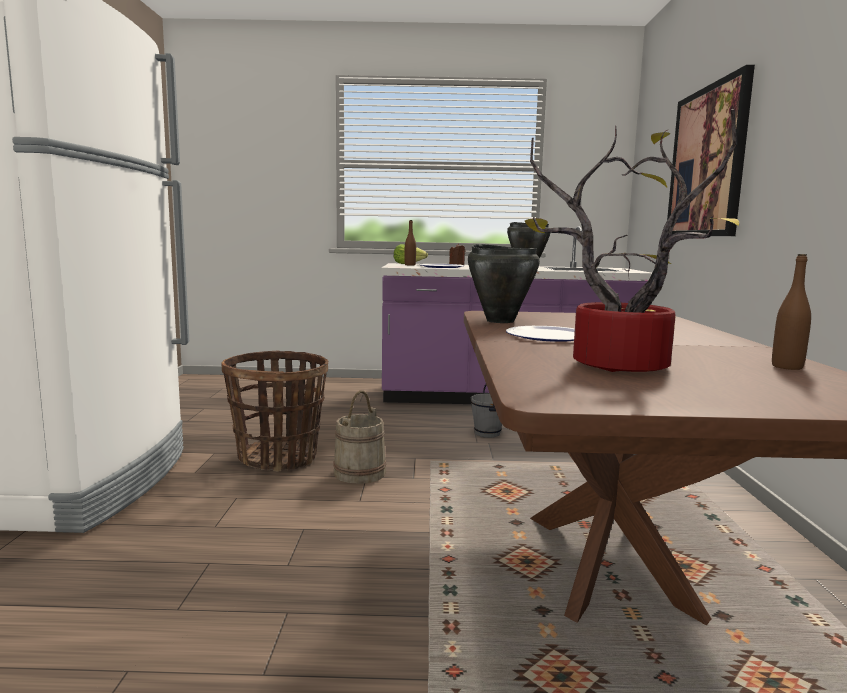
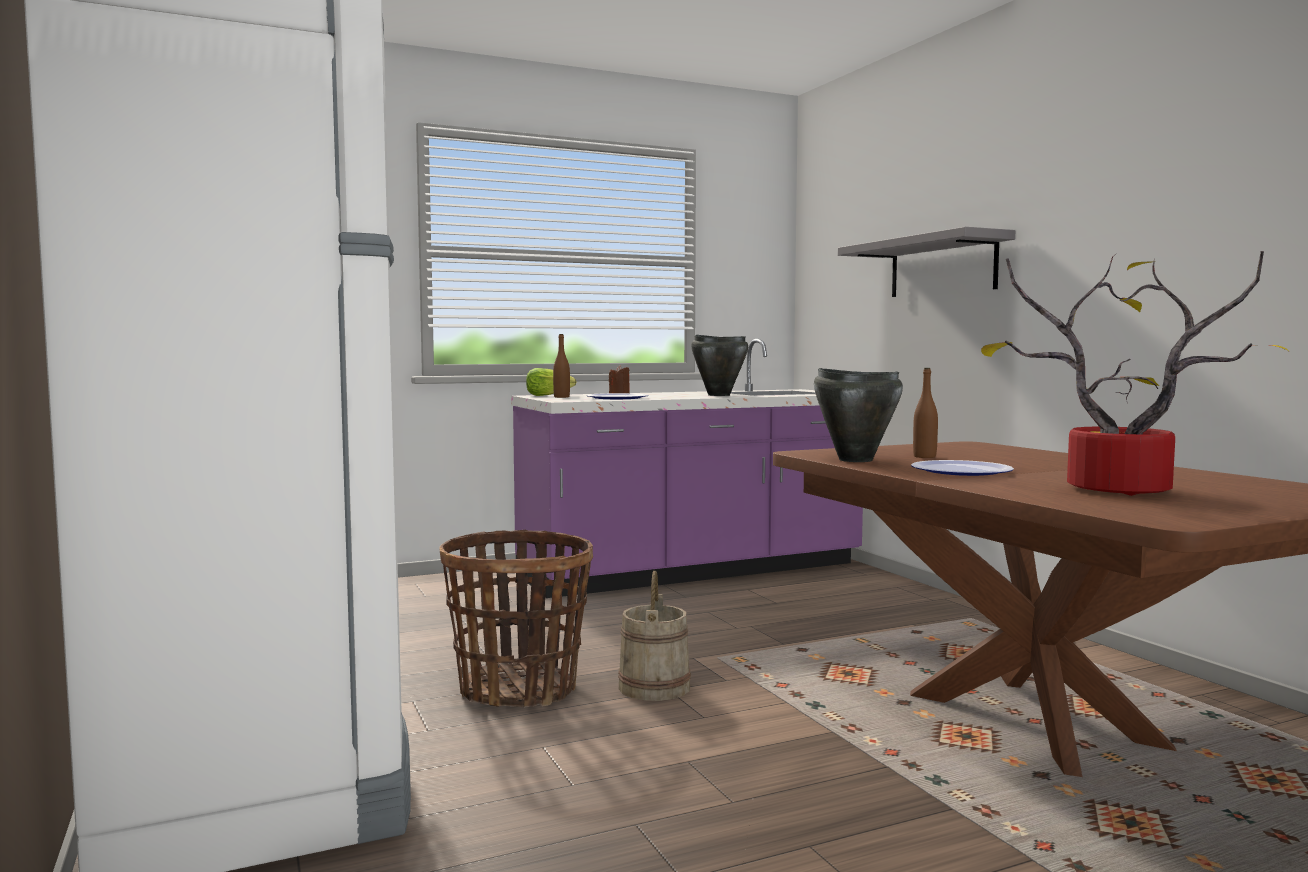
camera: 25 degrees left, 5 degrees down
grey bucket [470,384,502,438] -> none
picture [667,65,755,236] -> grey shelf [838,227,1015,297]
brown bottle [772,254,811,370] -> brown bottle moved to [913,368,938,458]

